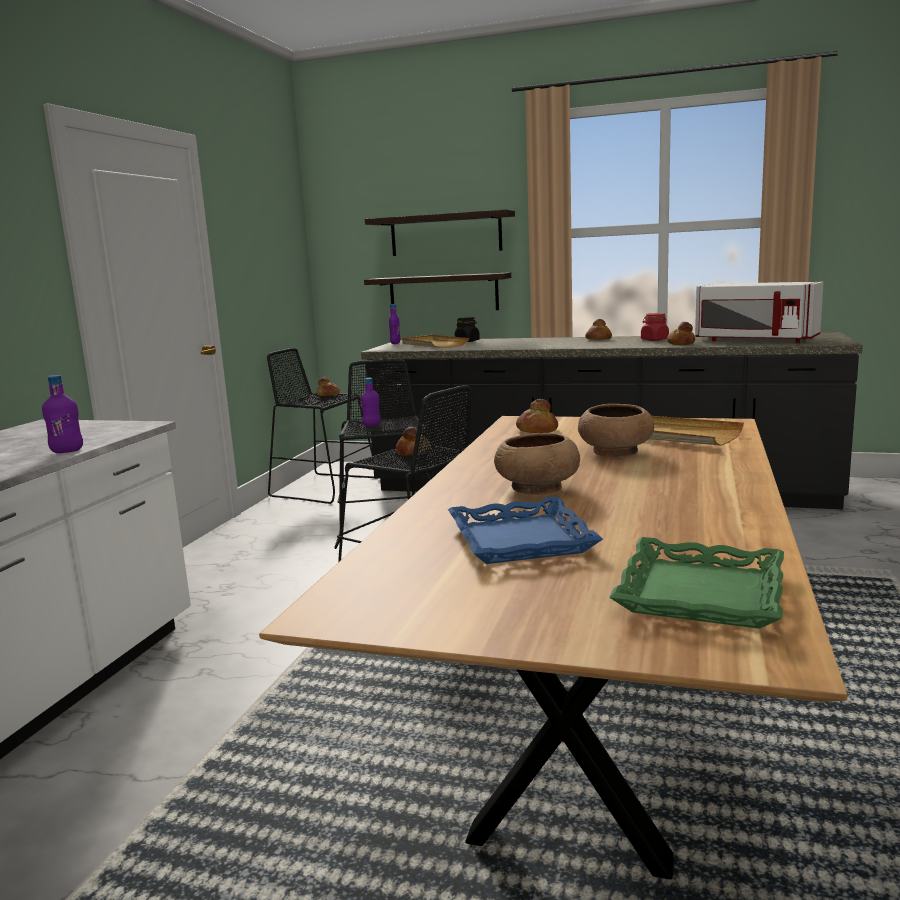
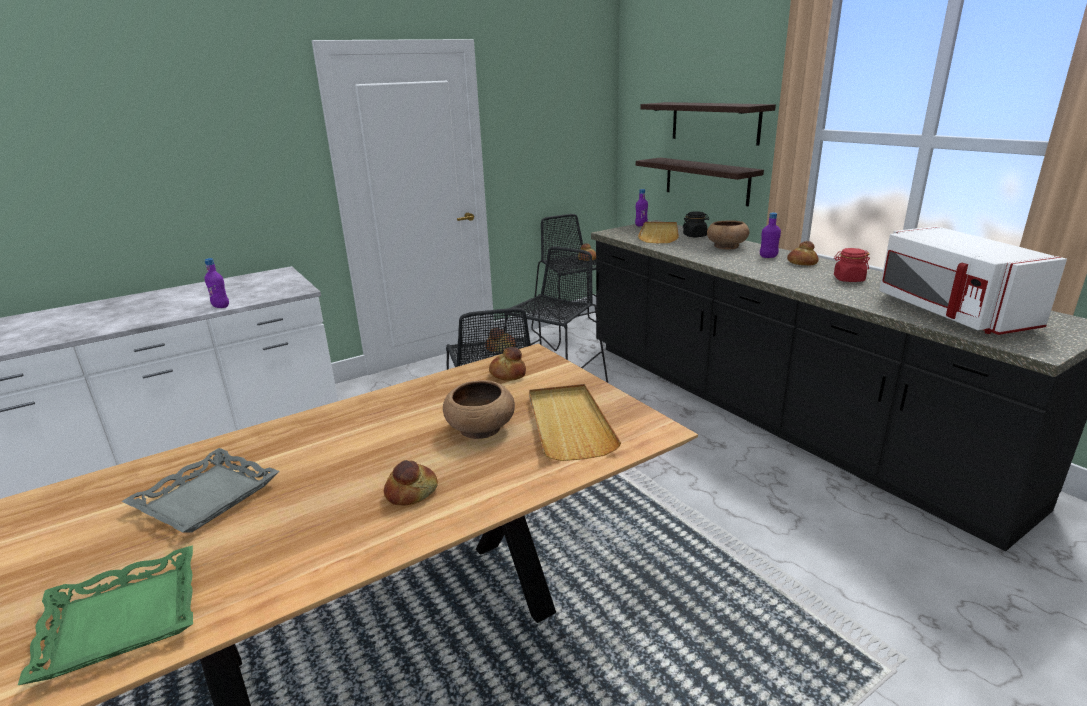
camera: 40 degrees right, 10 degrees up
purple bottle [361,378,381,427] -> purple bottle moved to [760,213,781,258]
blue tray [448,496,603,564] -> grey tray [122,448,280,533]
brown bowl [494,433,580,495] -> brown bowl moved to [707,220,749,249]
bread [667,322,695,345] -> bread moved to [384,460,438,505]

